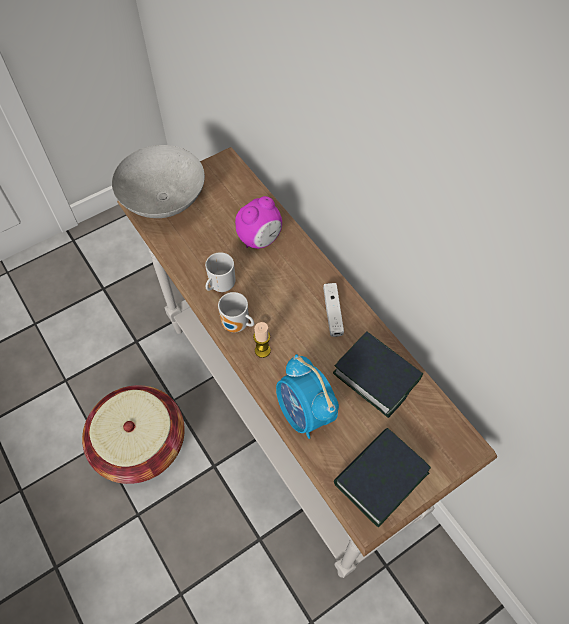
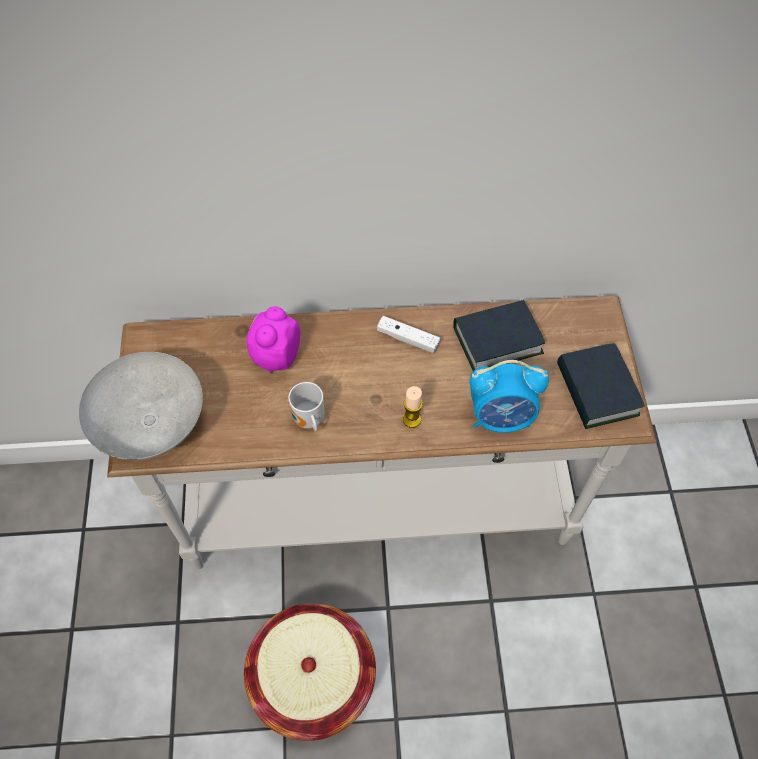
camera: 60 degrees left, 0 degrees up
mug [218,292,254,333] -> none
alarm clock [235,196,282,249] -> alarm clock turned 150 degrees counterclockwise [246,306,300,374]

